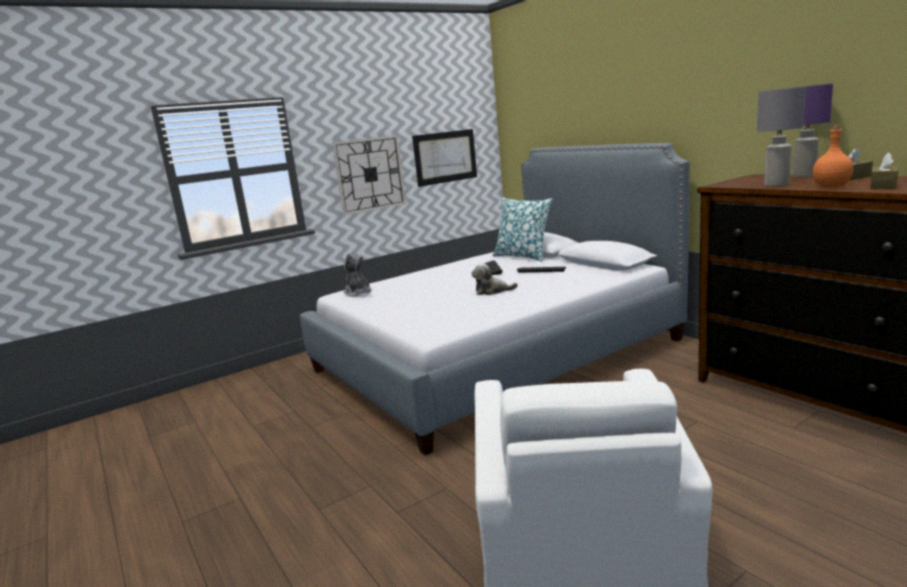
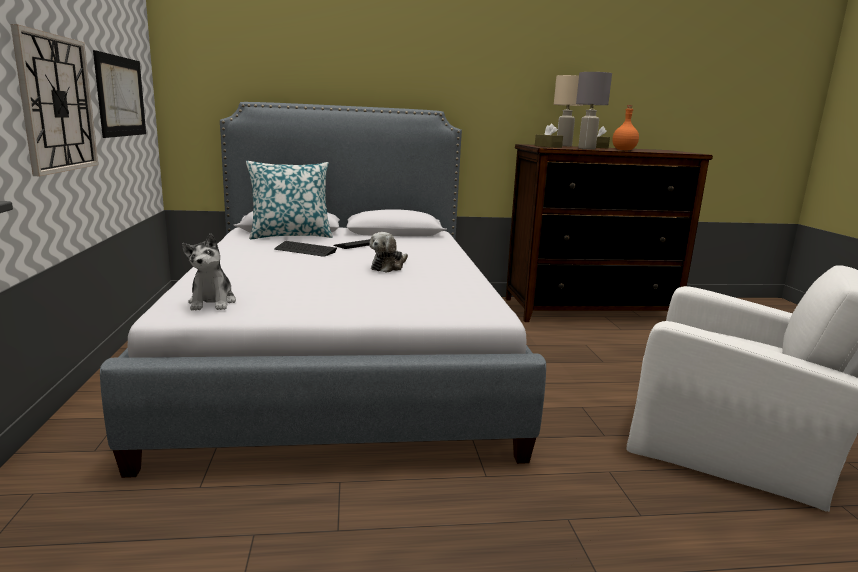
camera: 65 degrees left, 0 degrees up
plush toy [343,253,371,297] -> plush toy turned 90 degrees counterclockwise [182,234,236,310]
purple table lamp [793,83,833,178] -> beige table lamp [554,75,583,146]
brown tissue box [870,152,898,189] -> brown tissue box moved to [535,124,563,148]

